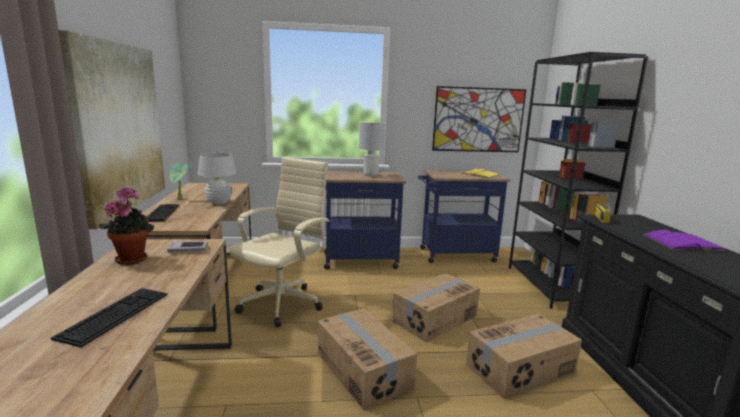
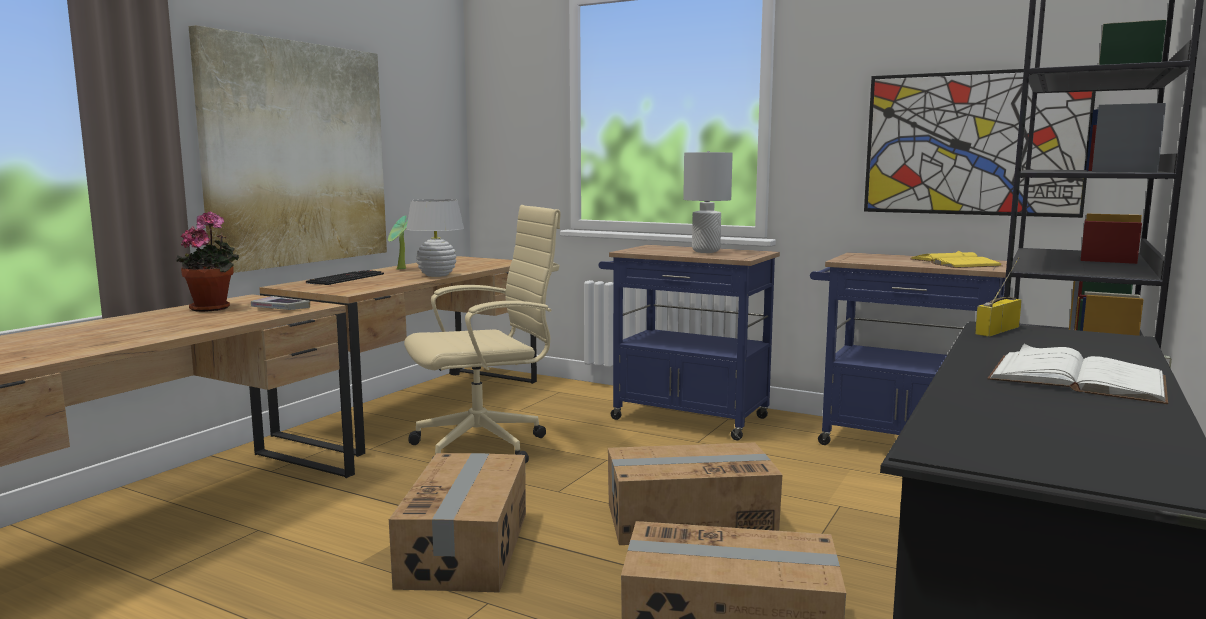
camera: 35 degrees right, 5 degrees down
keyboard [51,288,167,347] -> none
purple book [643,229,728,251] -> white book [987,344,1168,404]

